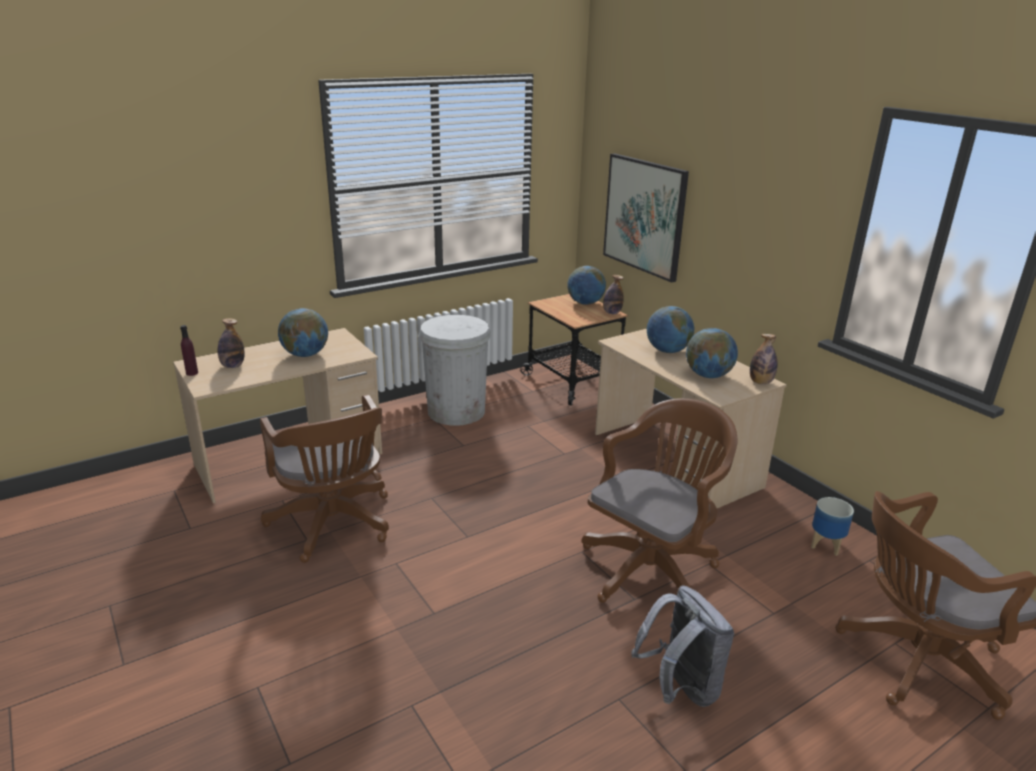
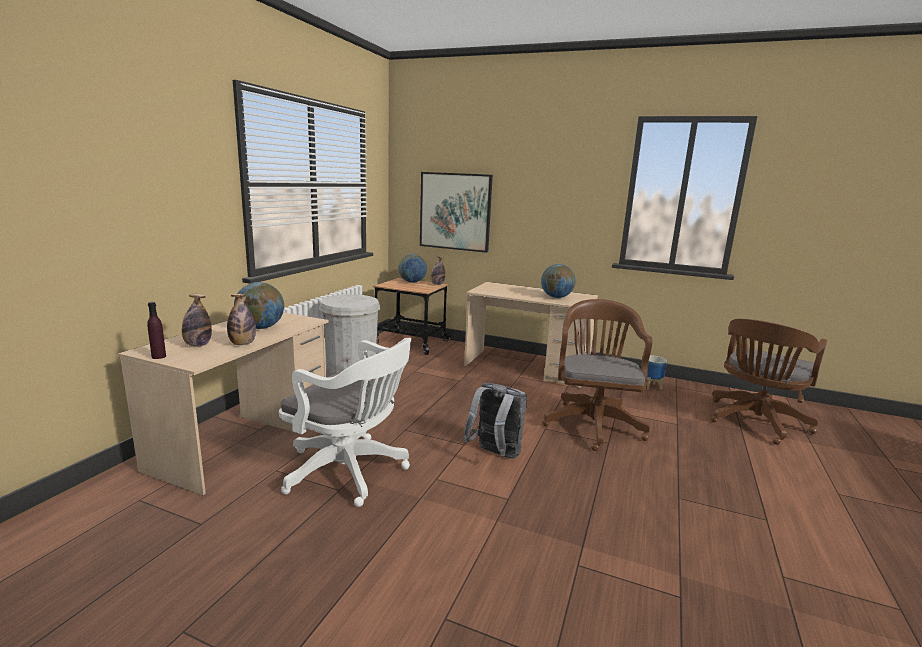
camera: 35 degrees left, 10 degrees down
brown office chair [260,395,389,563] -> white office chair [279,338,411,507]
grey backpack [632,585,734,707] -> grey backpack moved to [463,383,527,458]
globe [647,306,694,353] -> none
bottle [750,334,778,384] -> bottle moved to [227,294,256,345]

